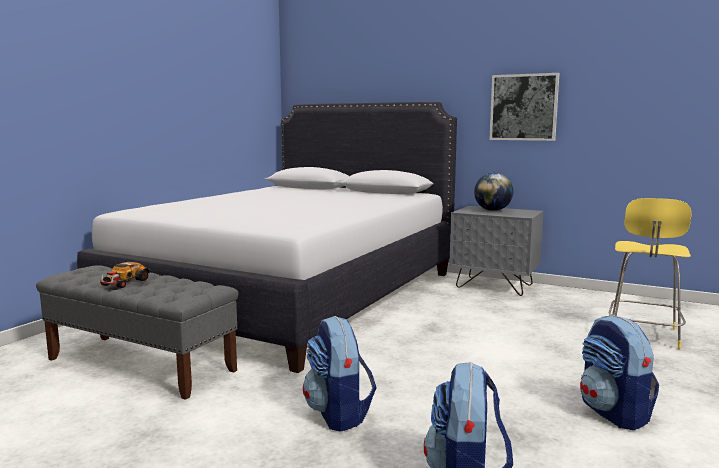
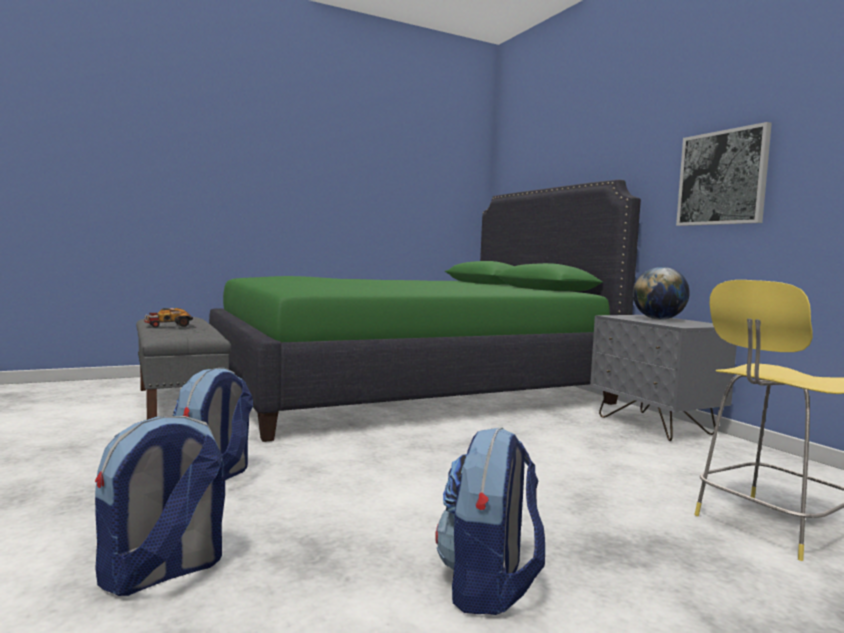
camera: 35 degrees right, 5 degrees down
white bed [77,102,457,373] -> green bed [209,179,641,442]

